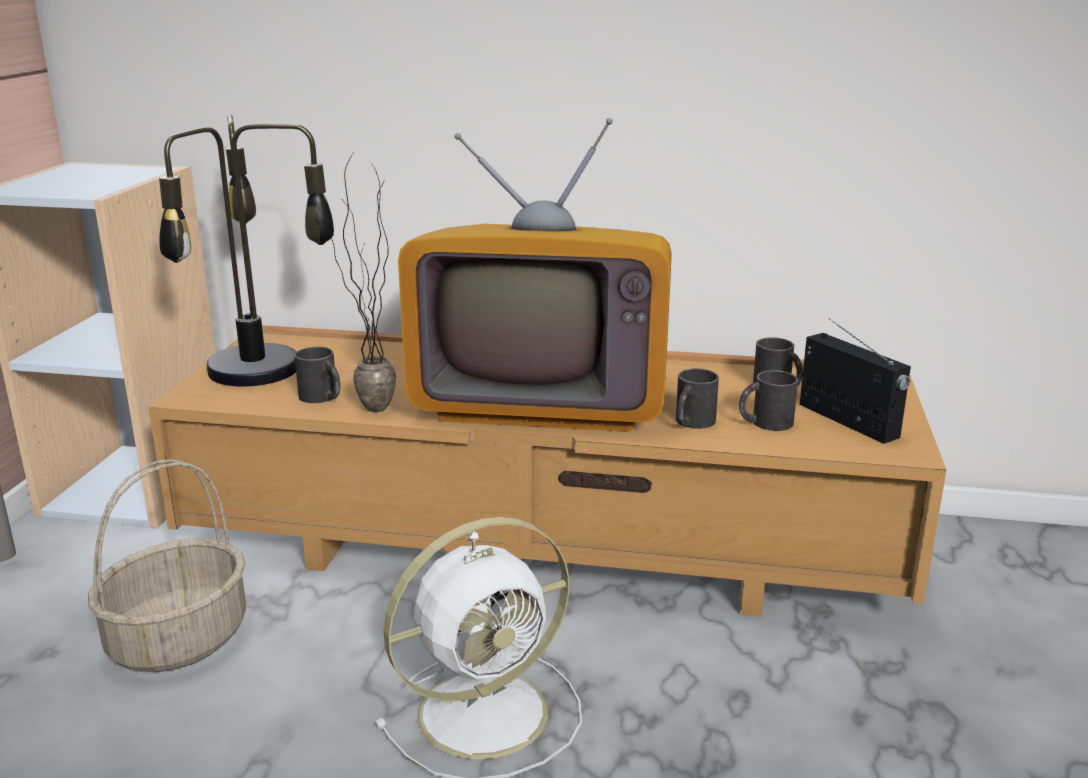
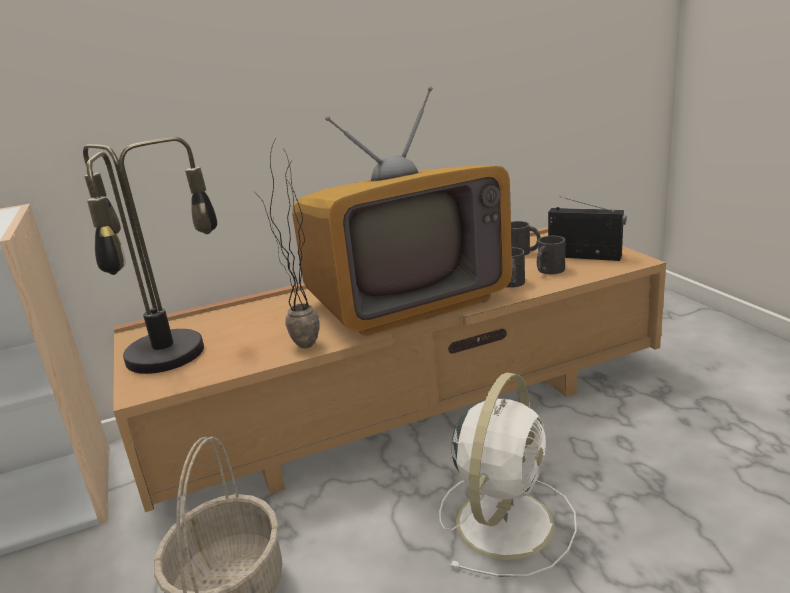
camera: 30 degrees left, 0 degrees up
black mug [294,347,341,403] -> none

